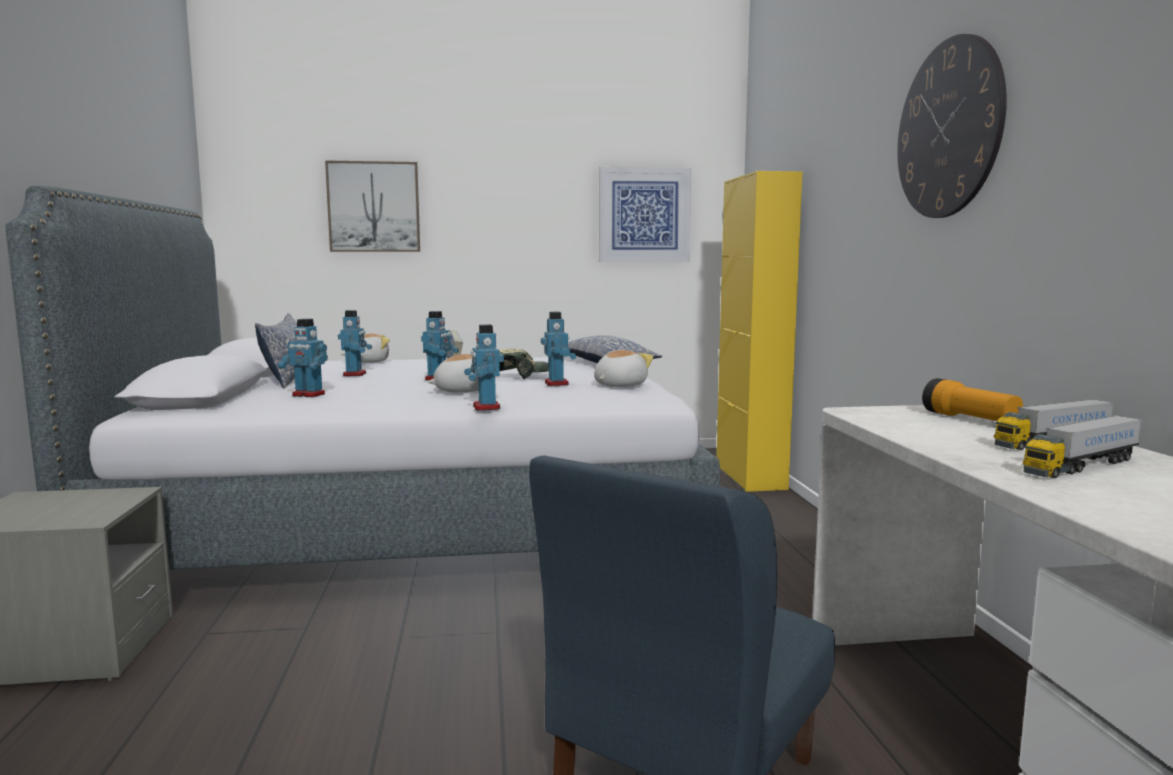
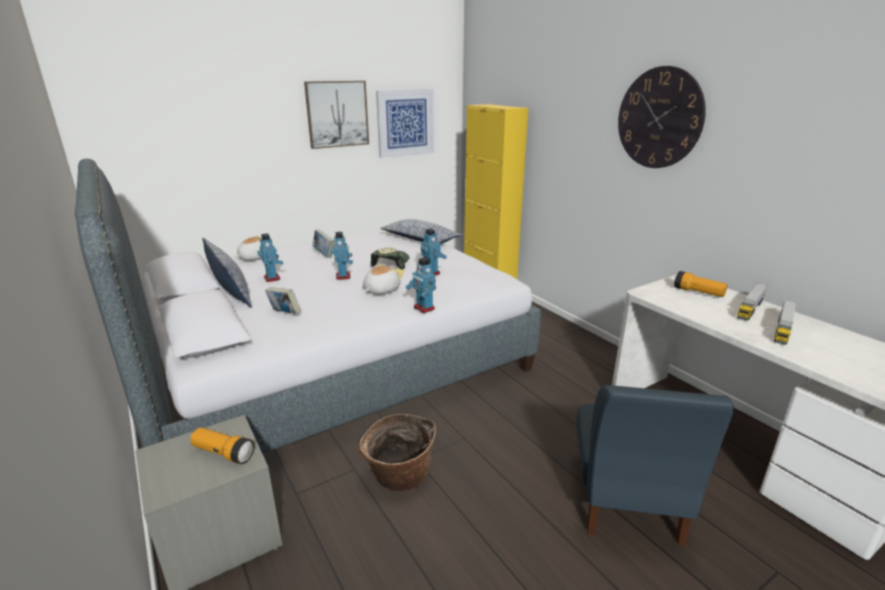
camera: 25 degrees left, 15 degrees up
toy robot [278,319,328,397] -> book [265,287,301,314]
picture [325,160,420,252] -> picture moved to [304,81,369,149]
plush toy [594,350,654,387] -> none
none -> flashlight [190,427,254,464]
none -> basket [359,414,436,491]

